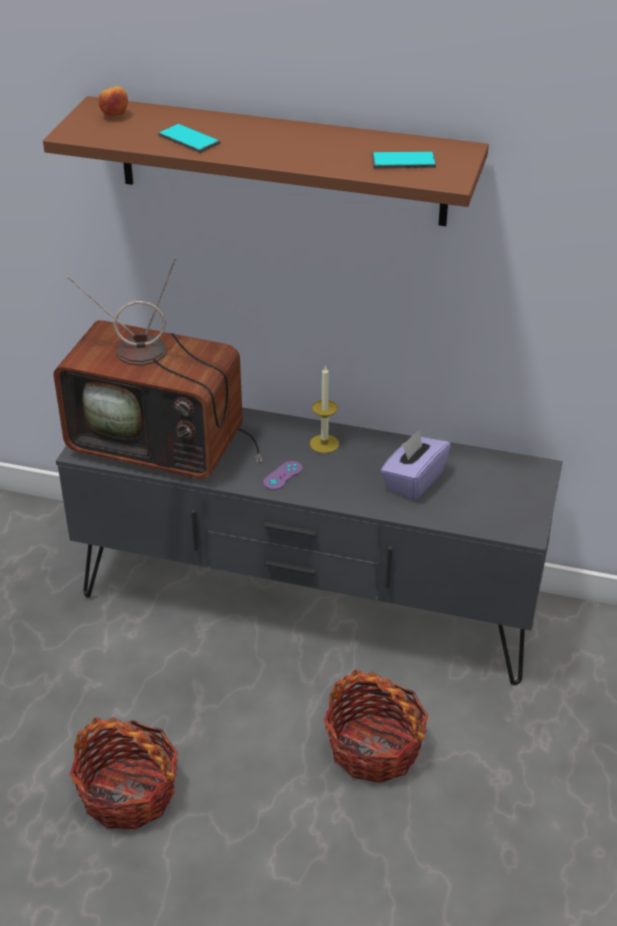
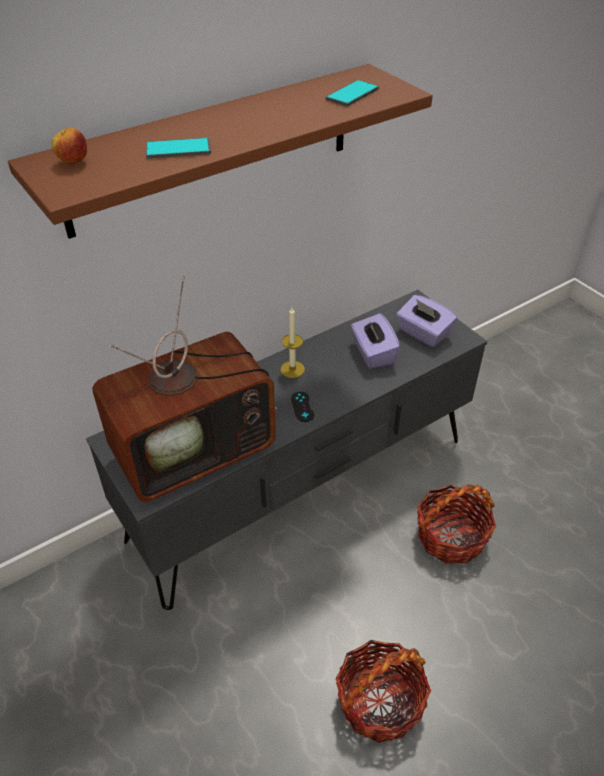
camera: 50 degrees left, 5 degrees up
purple game controller [263,461,303,490] -> black game controller [291,392,314,422]
none -> purple tissue box [396,295,457,347]

